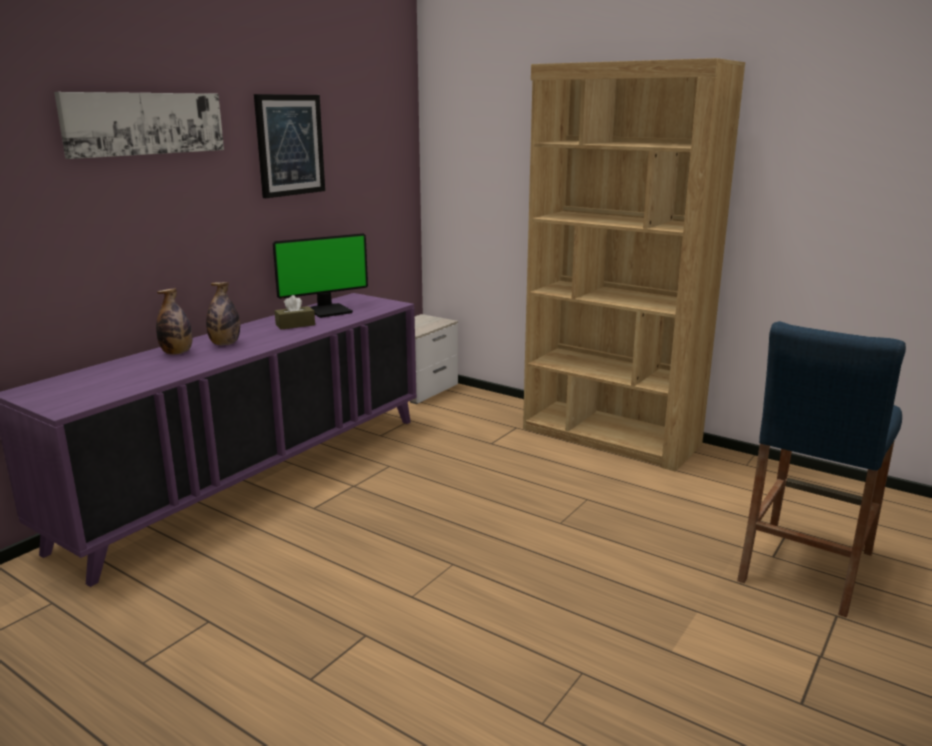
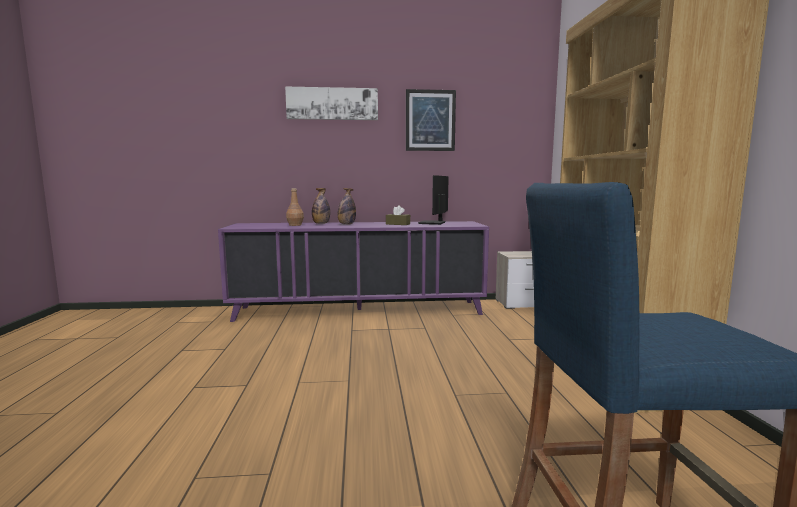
camera: 50 degrees right, 10 degrees down
monitor [273,233,368,318] -> monitor turned 90 degrees clockwise [418,175,448,225]
none -> brown bottle [286,188,304,226]

